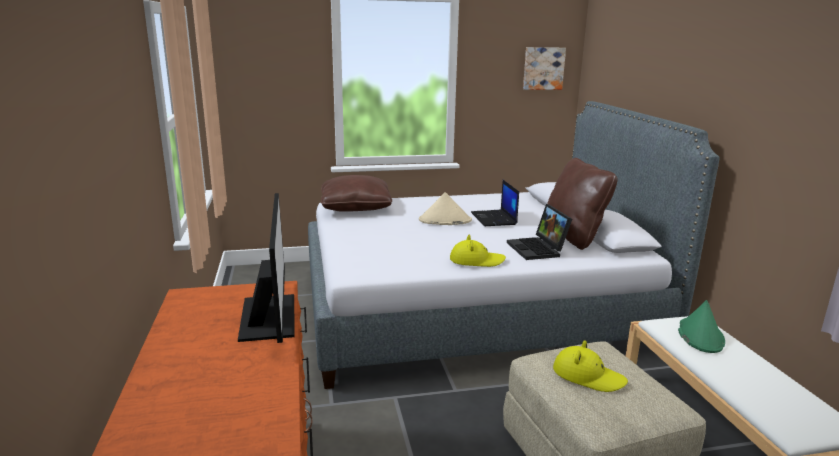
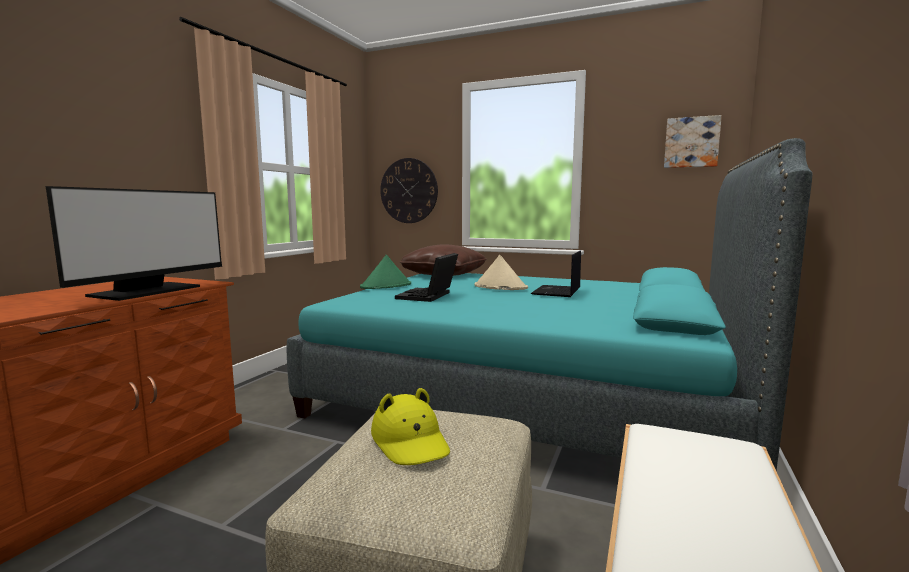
camera: 35 degrees right, 10 degrees down
grey bed [308,101,720,389] -> turquoise bed [287,138,812,471]
yellow hat [450,235,506,267] -> none
laptop [507,204,572,260] -> laptop moved to [395,253,458,302]
brown pillow [547,158,618,250] -> none
green hat [678,300,725,353] -> green hat moved to [360,255,411,289]
none -> wall clock [380,158,438,223]

